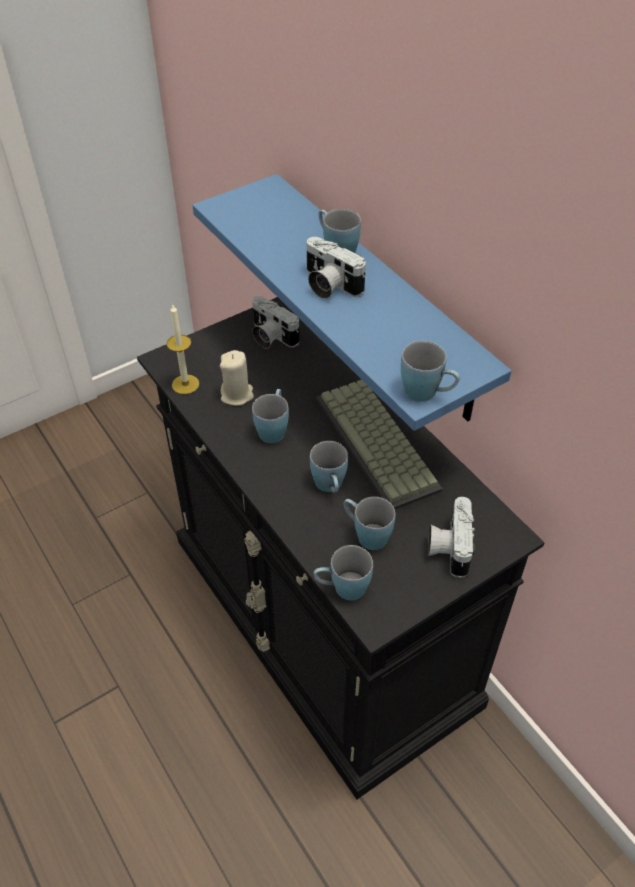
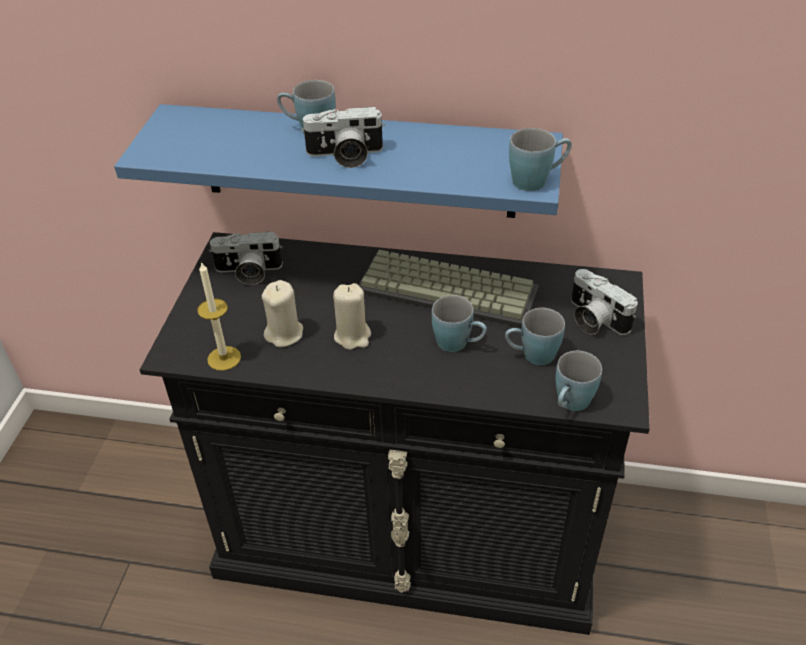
camera: 45 degrees left, 5 degrees down
blue mug [252,389,289,443] -> beige candle [333,283,371,350]

